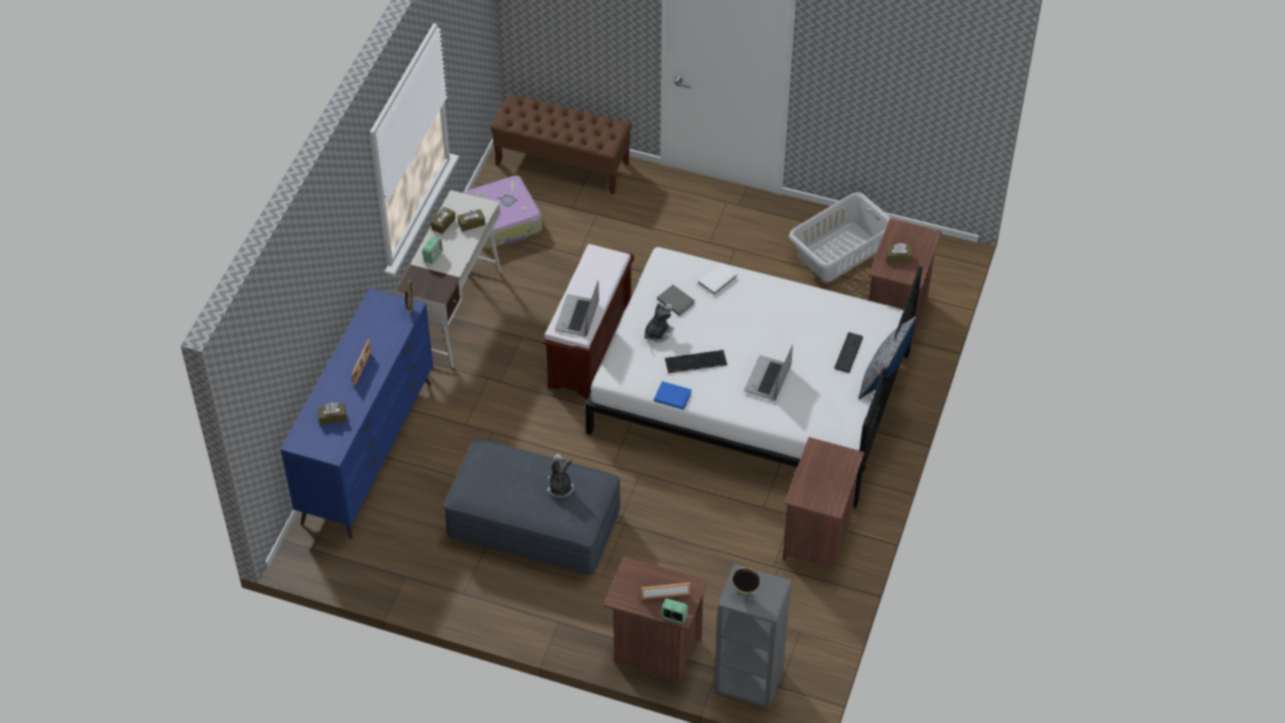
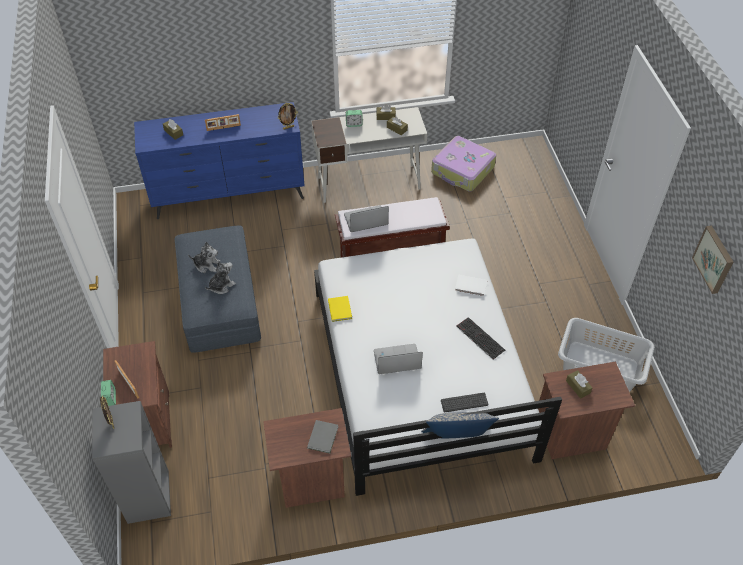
camera: 60 degrees right, 0 degrees up
brown bench [491,94,632,195] -> none
plush toy [644,303,674,343] -> plush toy moved to [188,242,220,273]
blue book [654,381,692,410] -> yellow book [328,296,352,322]
grey book [657,285,695,316] -> grey book moved to [307,420,338,454]
keyboard [665,350,727,373] -> keyboard moved to [456,317,505,360]
none -> picture [692,225,733,294]

